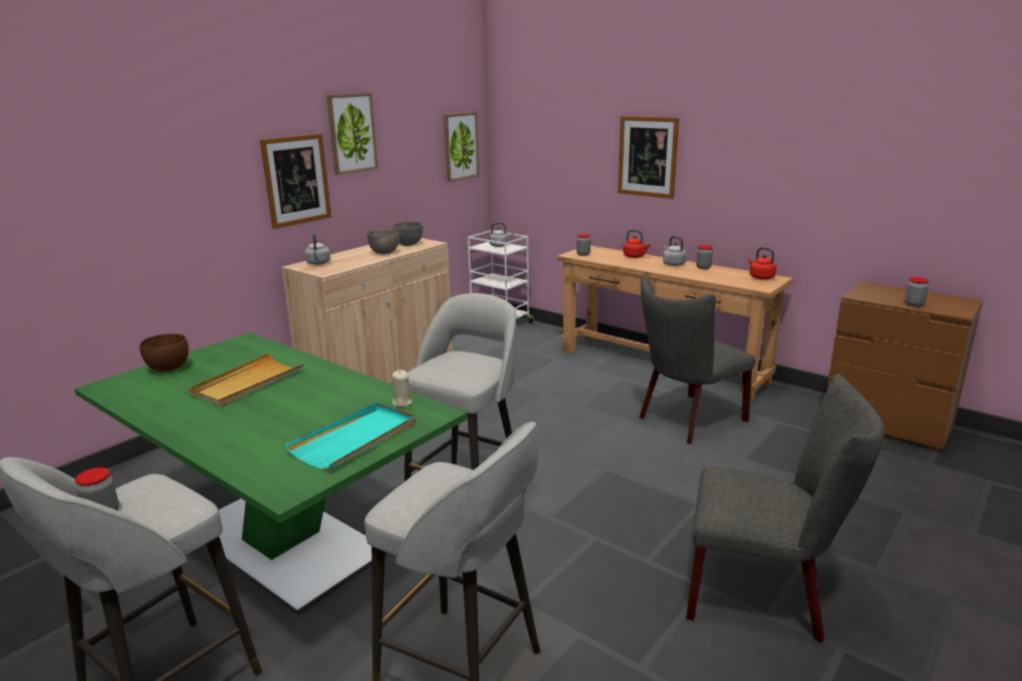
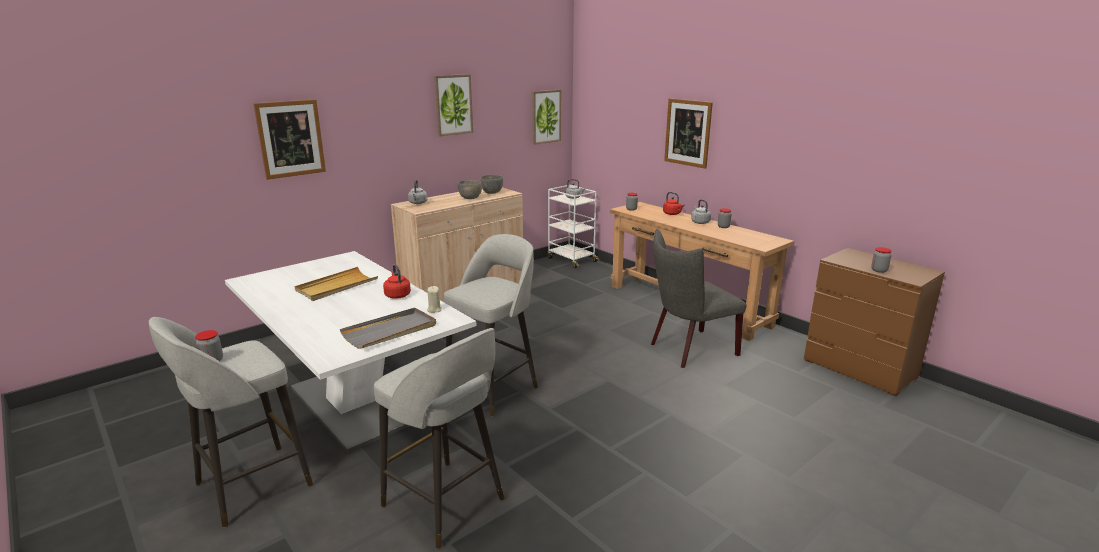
camera: 10 degrees right, 0 degrees up
green dining table [74,332,467,615] -> white dining table [225,251,477,453]
brown bowl [139,334,189,372] -> none
picture [260,133,331,229] -> picture moved to [254,99,326,180]
turquoise tray [285,402,416,470] -> grey tray [340,308,436,349]
grey chair [686,374,884,643] -> none
red kettle [748,247,776,280] -> red kettle moved to [383,264,411,299]

